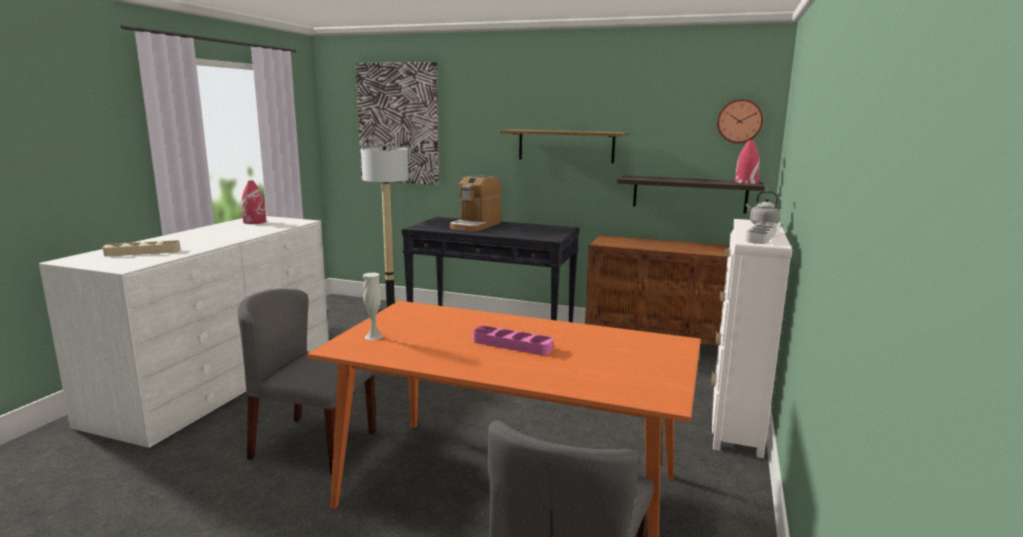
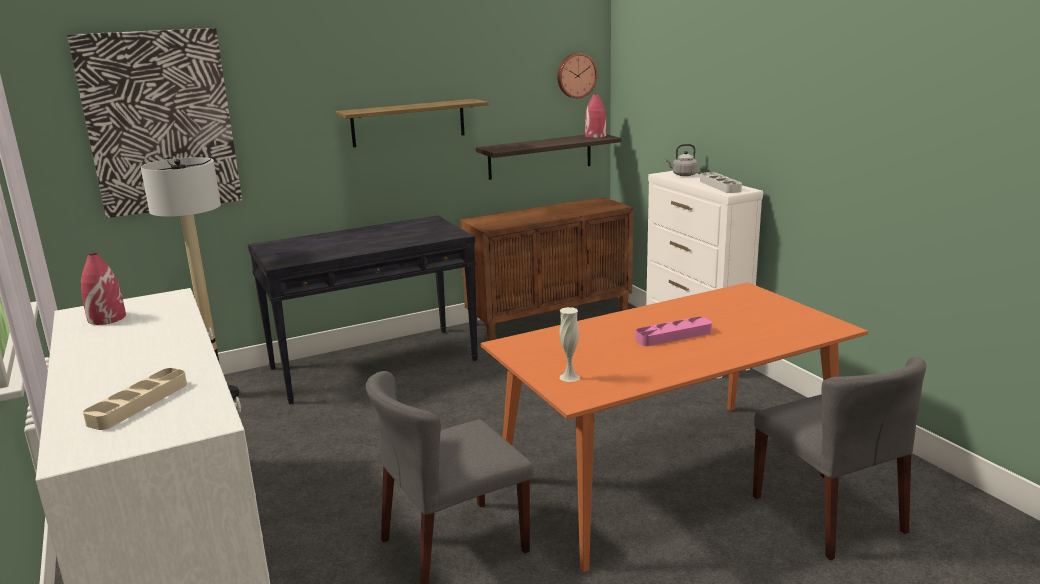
camera: 45 degrees left, 5 degrees up
coffee machine [450,175,502,232] -> none

